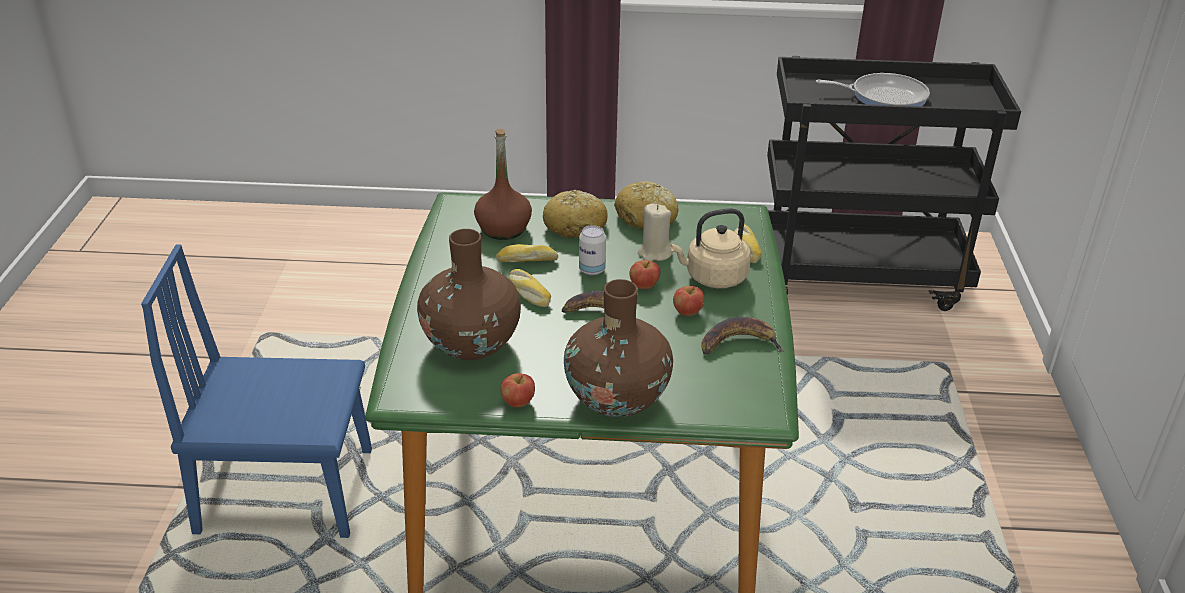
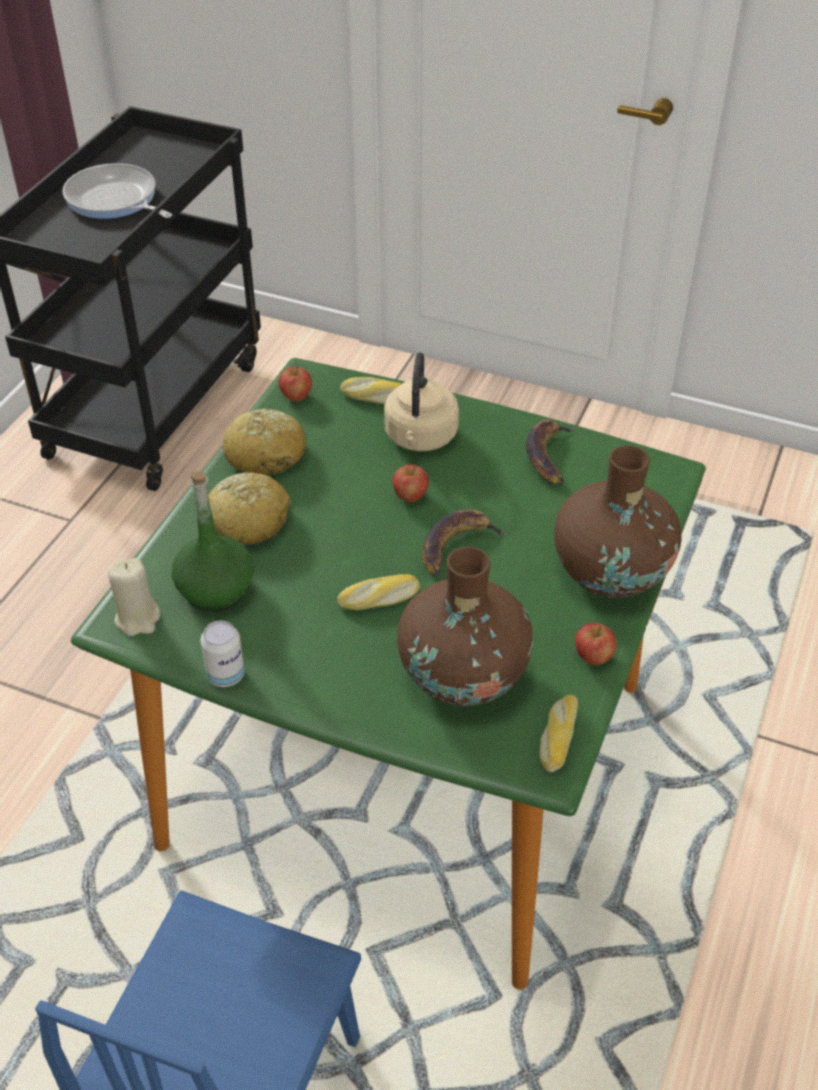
camera: 70 degrees left, 10 degrees up
brown bottle [474,129,532,240] -> green bottle [171,471,254,611]
bread [496,244,558,262] -> bread moved to [539,695,578,772]
can [579,225,606,275] -> can moved to [201,621,245,687]
beige candle [638,204,673,261] -> beige candle moved to [108,558,160,636]
apple [673,286,704,316] -> apple moved to [279,366,312,401]
frying pan [816,73,930,106] -> frying pan turned 75 degrees counterclockwise [63,163,172,219]

